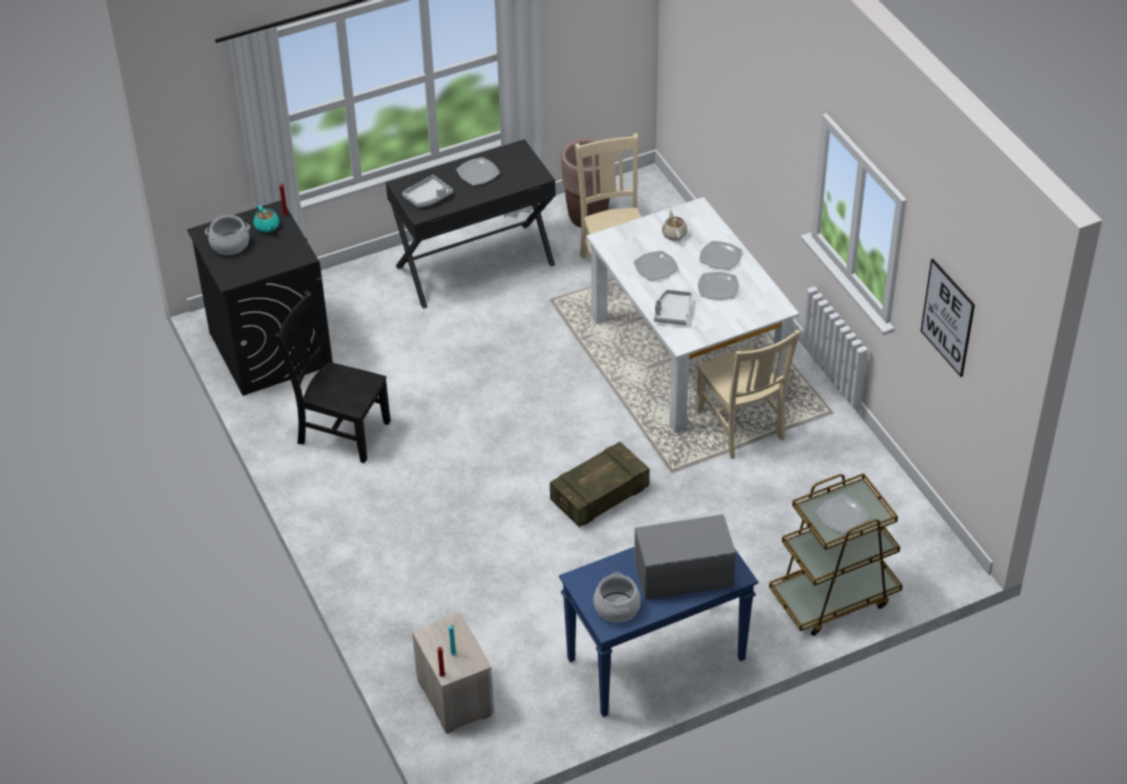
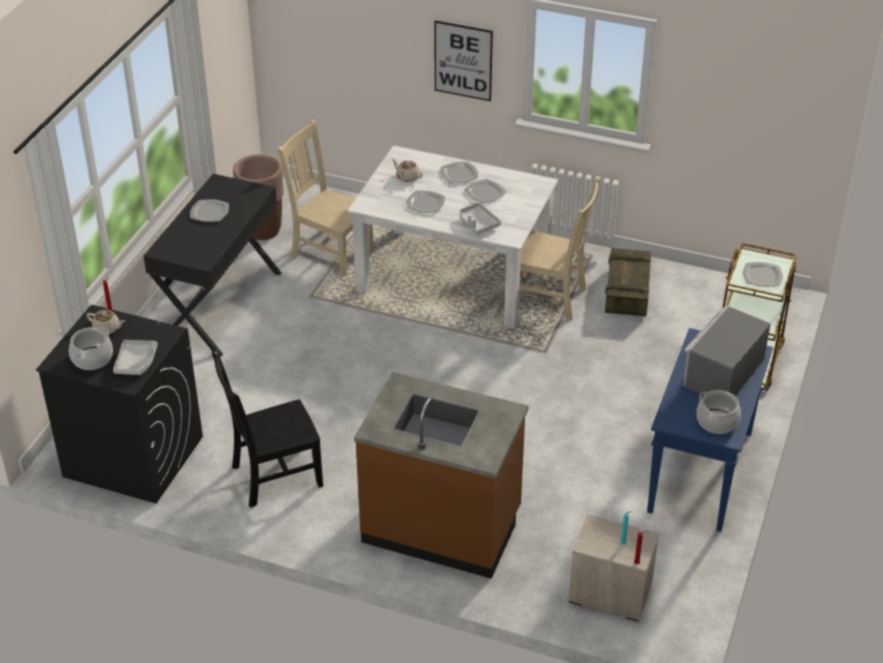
camera: 45 degrees left, 5 degrees down
turquoise teapot [253,205,280,233] -> beige teapot [86,309,125,334]
grey tray [402,175,453,207] -> grey tray moved to [113,340,158,375]
crate [550,442,650,527] -> crate moved to [605,248,651,316]
picture [921,259,975,377] -> picture moved to [434,21,493,101]
none -> brown counter [354,372,529,579]

